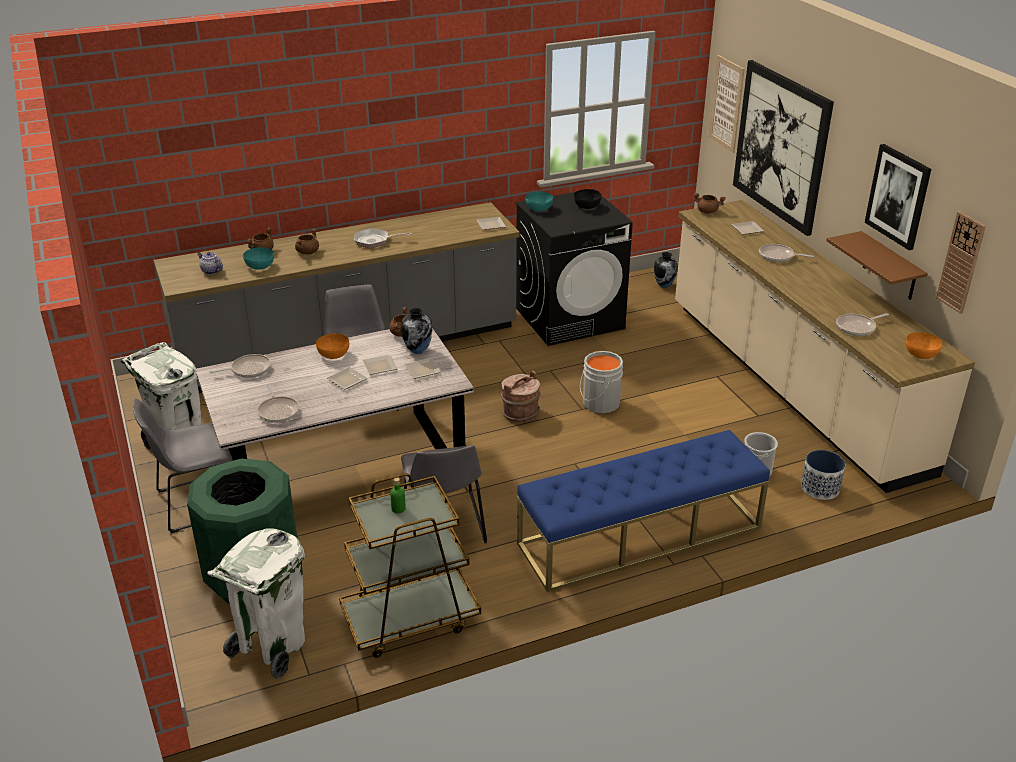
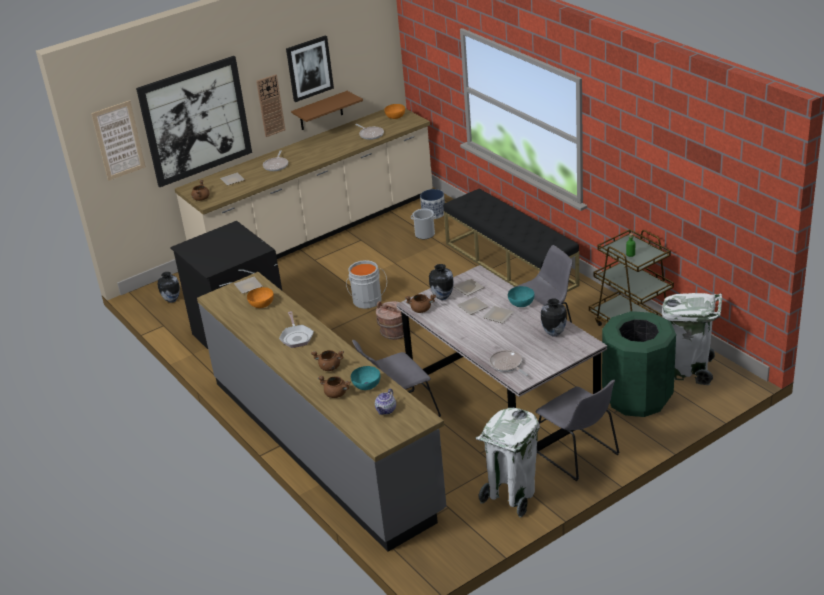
camera: 100 degrees left, 0 degrees up
frying pan [257,385,299,423] -> vase [541,298,567,337]
orange bowl [316,333,349,359] -> orange bowl moved to [247,287,274,308]
blue bench [517,430,770,592] -> black bench [443,189,580,292]
turquoise bowl [525,192,553,211] -> turquoise bowl moved to [508,286,534,307]
black bowl [574,189,601,209] -> none
wall clock [936,211,986,314] -> wall clock moved to [256,74,285,137]

